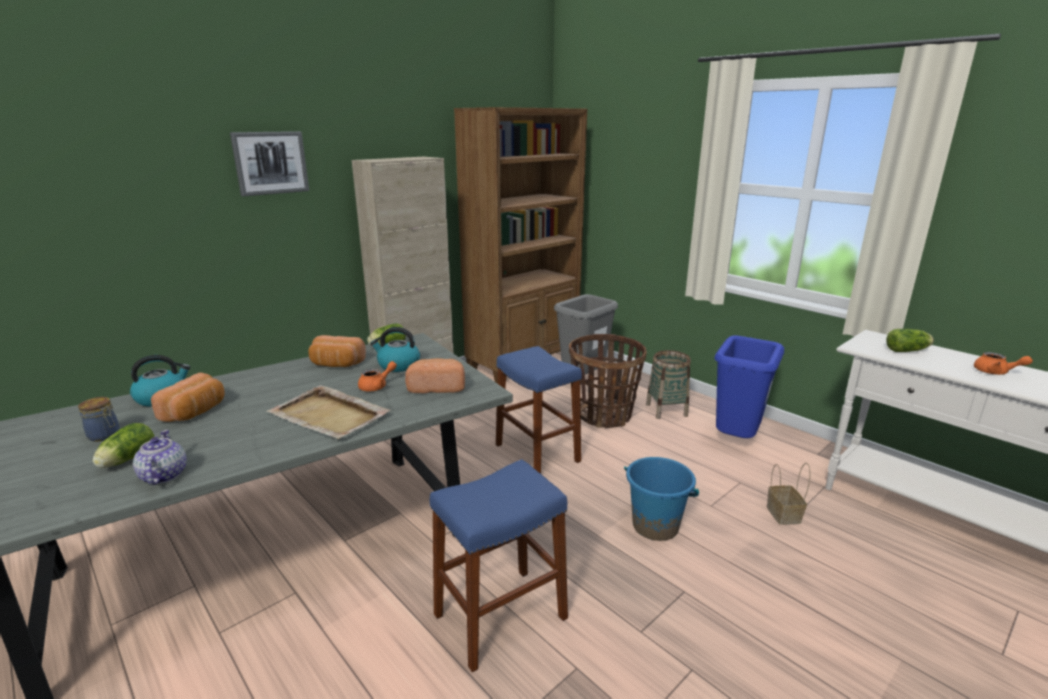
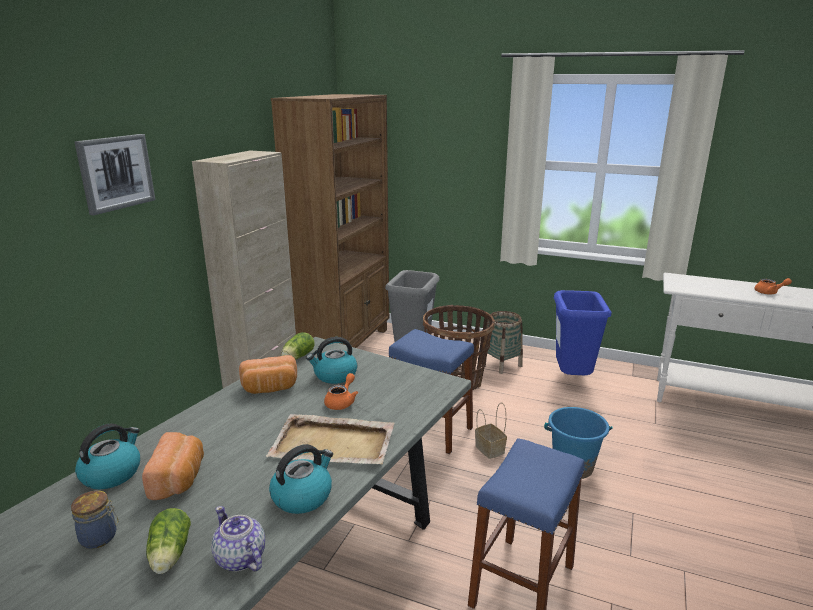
camera: 25 degrees left, 0 degrees up
bread [405,358,465,393] -> none
basket [767,463,810,525] -> basket moved to [475,402,507,459]
lettuce [886,329,934,352] -> none
none -> kettle [269,444,333,514]

